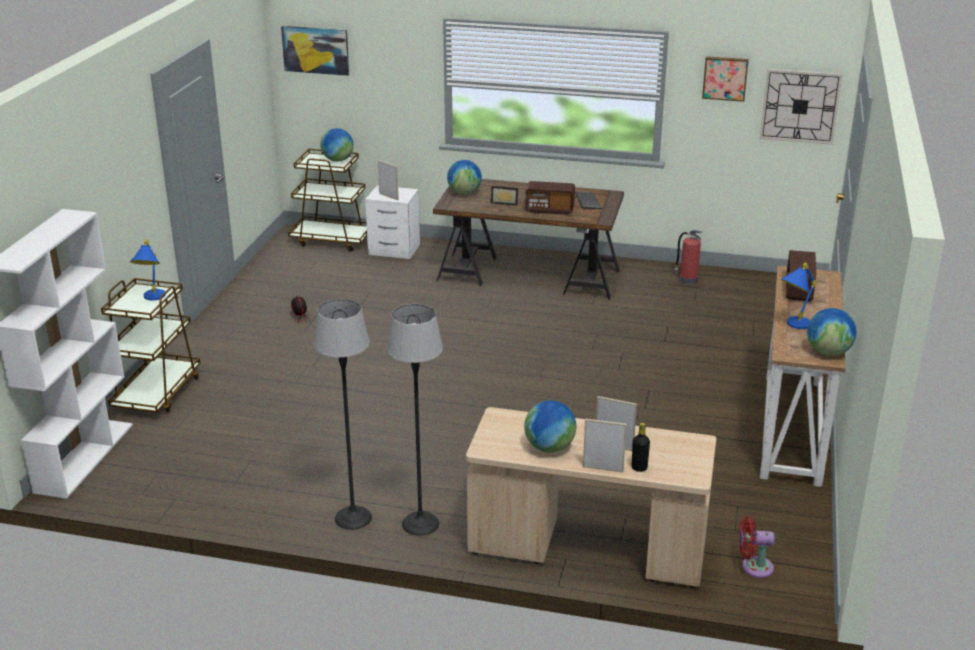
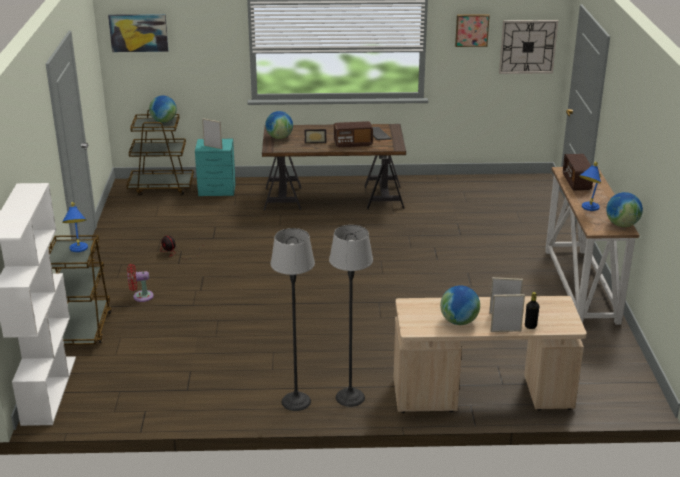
camera: 15 degrees left, 0 degrees up
white nightstand [365,185,420,259] -> turquoise nightstand [195,139,236,196]
fire extinguisher [674,230,703,285] -> none
red fan [739,516,775,578] -> red fan moved to [127,264,154,302]

